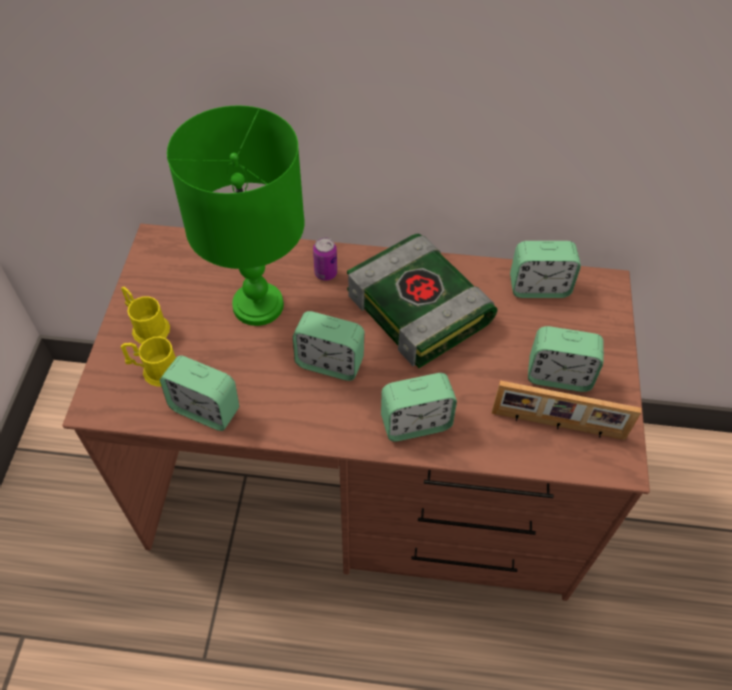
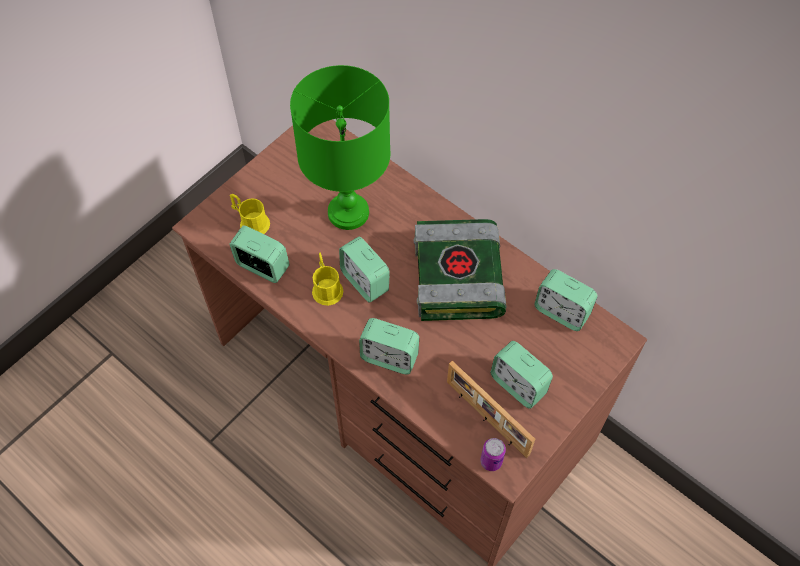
camera: 35 degrees right, 5 degrees up
yellow mug [121,287,170,344] -> yellow mug moved to [312,252,343,306]
alarm clock [160,356,239,431] -> alarm clock turned 150 degrees clockwise [229,226,290,283]
can [313,237,337,281] -> can moved to [480,438,506,471]

